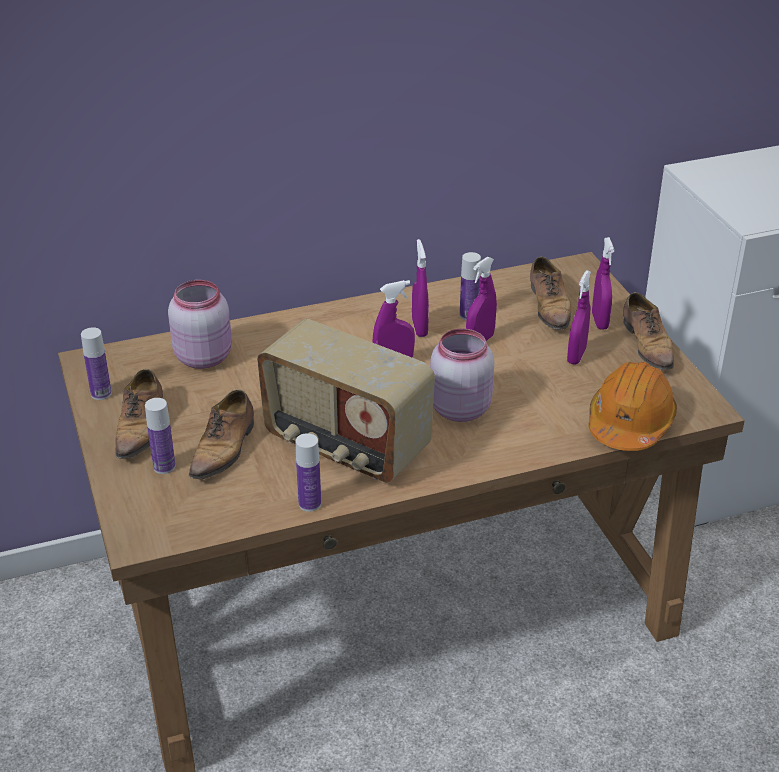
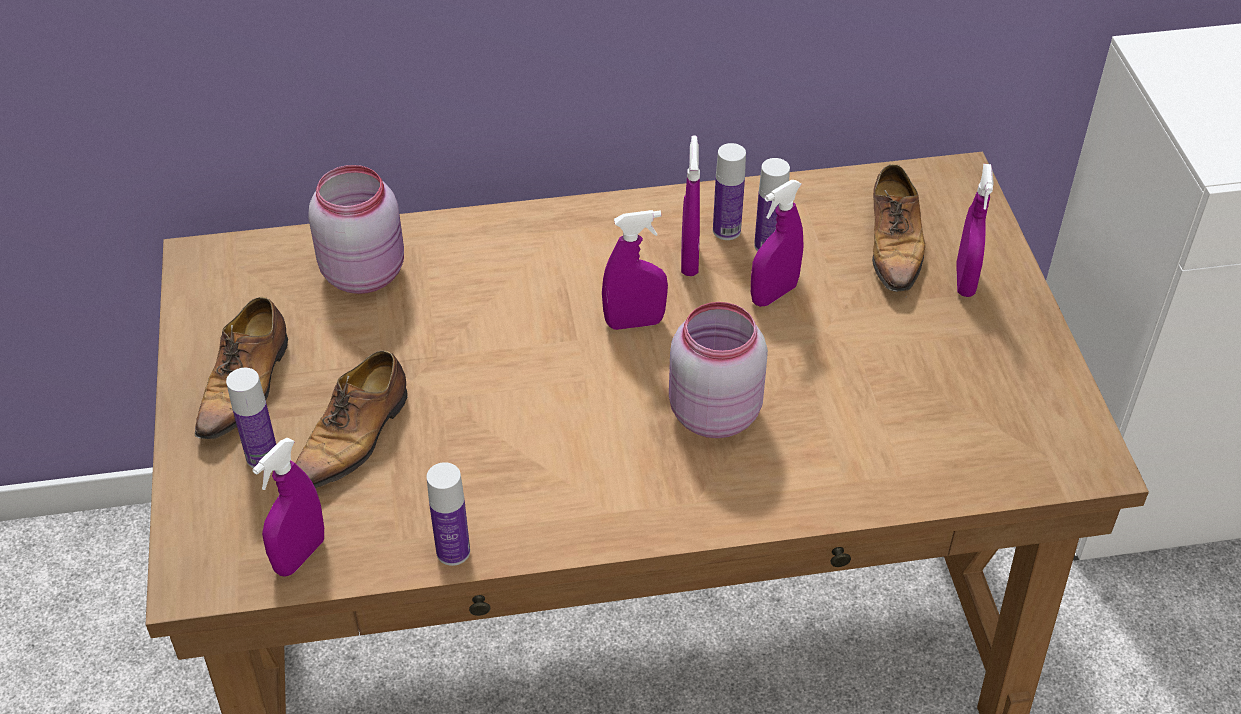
camera: 10 degrees right, 10 degrees up
bottle [81,327,112,400] -> bottle moved to [713,143,746,240]
radio [257,319,435,483] -> none
purple spray bottle [567,270,591,365] -> purple spray bottle moved to [252,437,324,577]
orange hard hat [589,362,677,451] -> none
shoe [623,292,674,374] -> none

